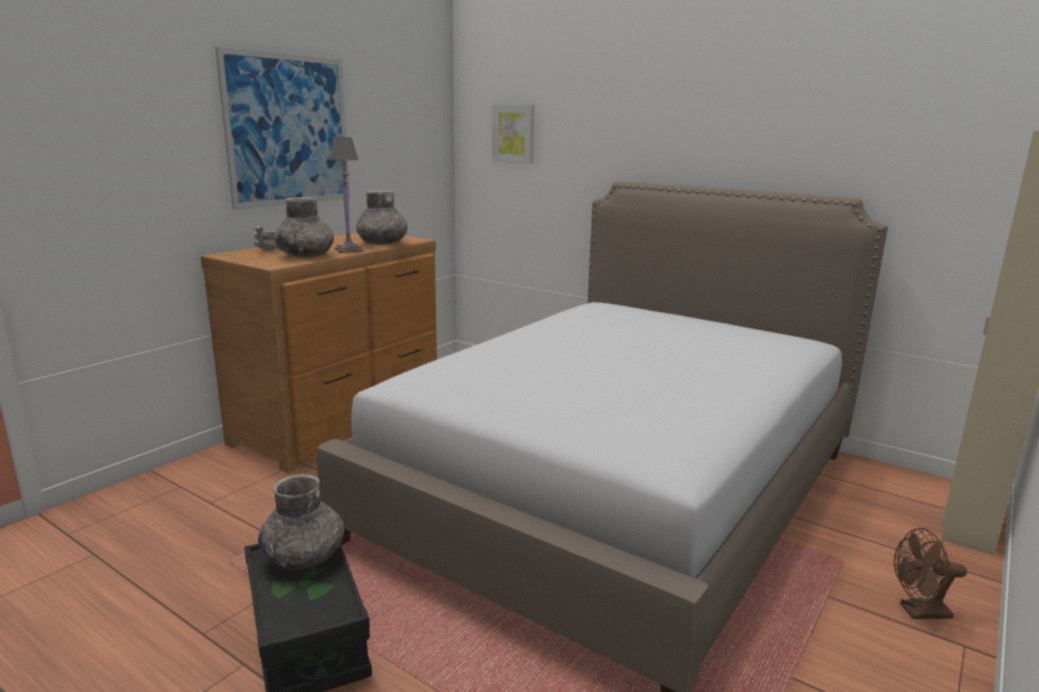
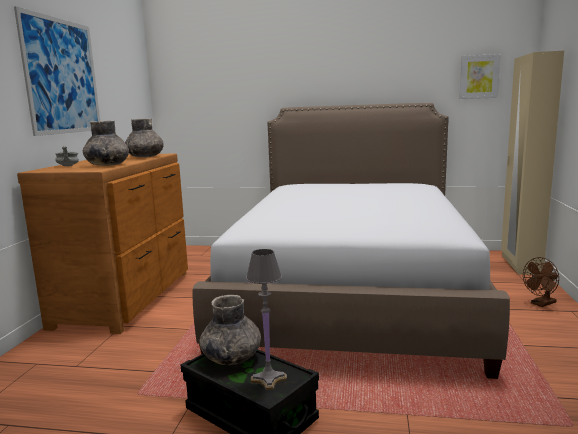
camera: 25 degrees left, 5 degrees down
grey table lamp [329,137,363,253] -> grey table lamp moved to [246,249,287,390]
picture [492,104,534,164] -> picture moved to [459,54,501,99]

